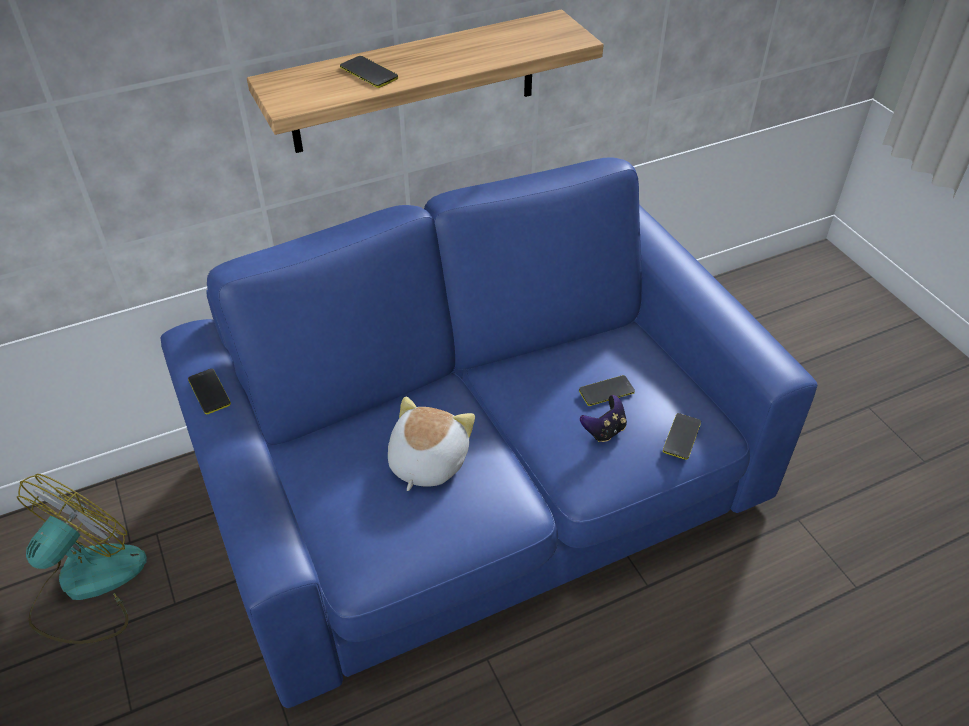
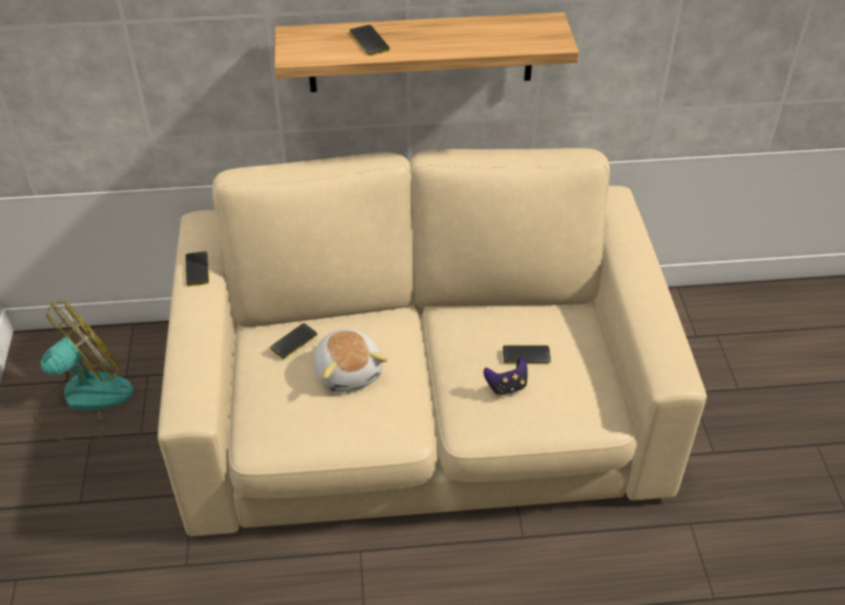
camera: 20 degrees right, 0 degrees up
blue sofa [160,157,818,708] -> beige sofa [158,148,707,536]
plush toy [388,397,475,491] -> plush toy turned 120 degrees clockwise [313,329,388,392]
phone [663,413,701,460] -> phone moved to [270,323,317,359]

